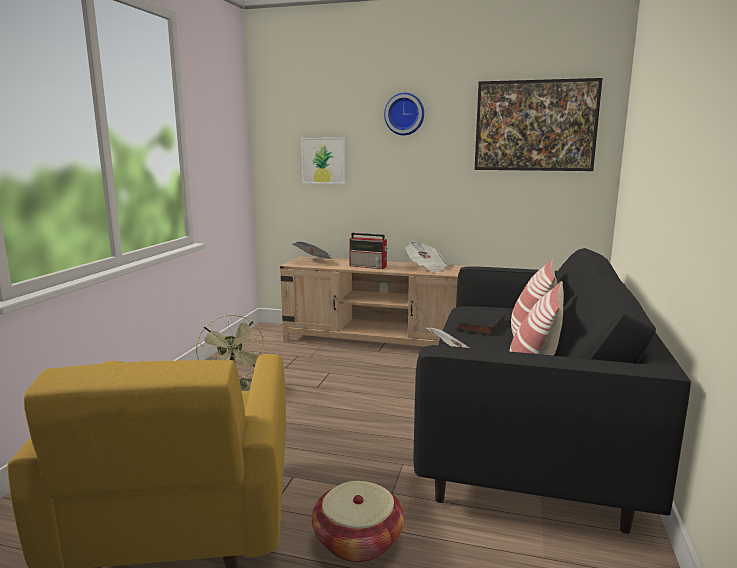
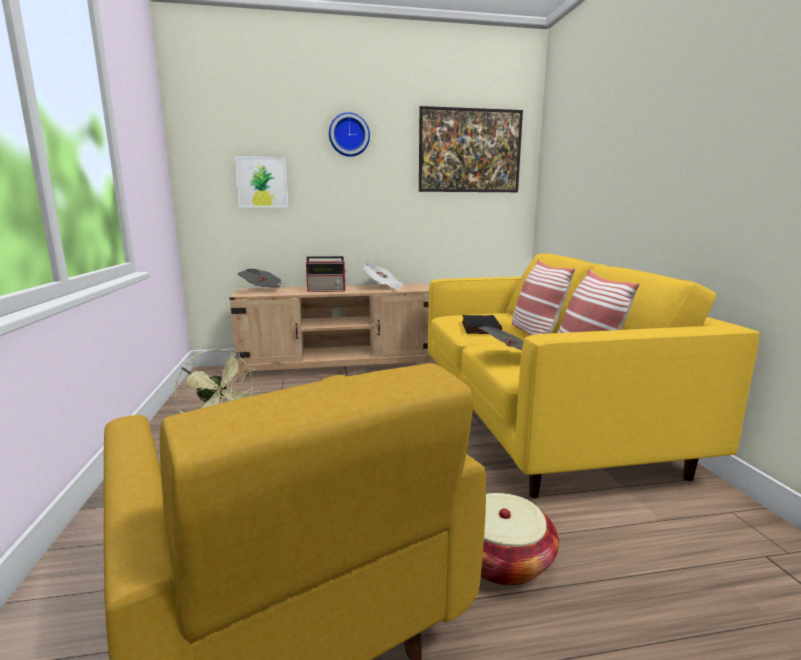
camera: 25 degrees left, 0 degrees up
black sofa [413,248,691,534] -> yellow sofa [428,253,760,498]

